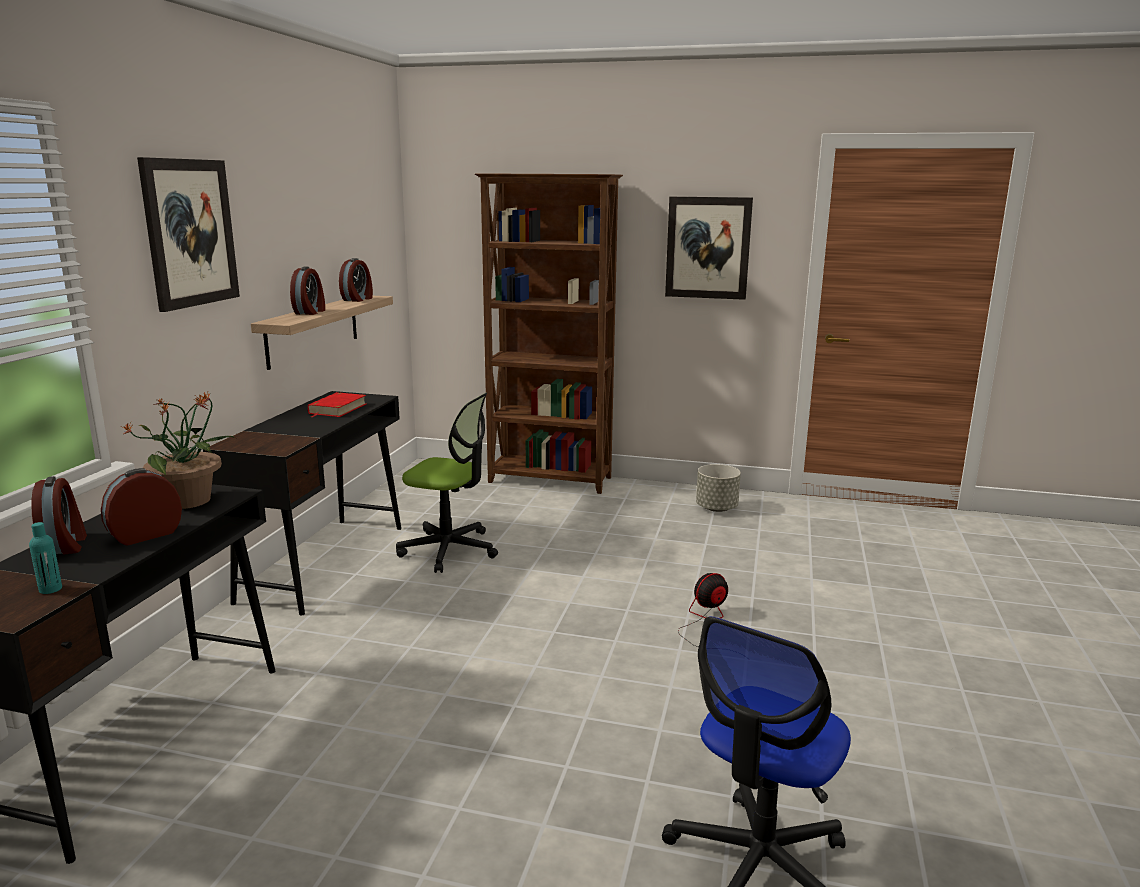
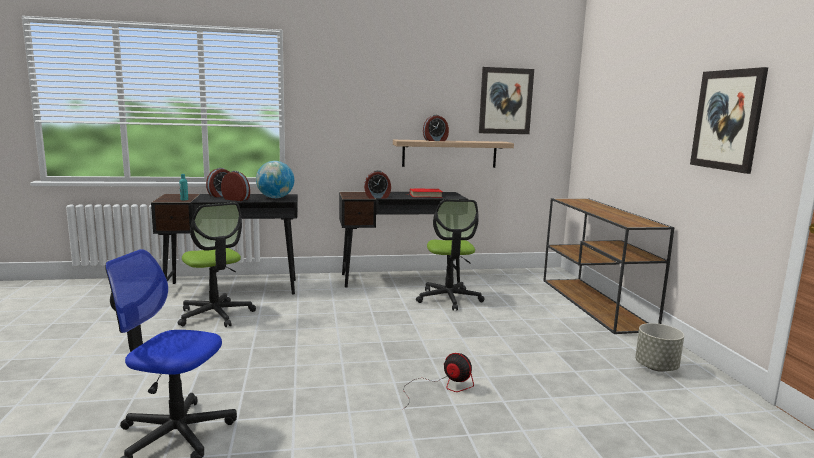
camera: 65 degrees right, 5 degrees down
potted plant [122,392,235,509] -> globe [256,161,294,198]
picture [137,157,240,312] -> picture moved to [479,67,534,134]
alarm clock [339,258,373,302] -> alarm clock moved to [364,170,391,199]
brown bookcase [475,173,623,494] -> brown console table [543,198,674,334]
none -> office chair [178,202,256,327]

